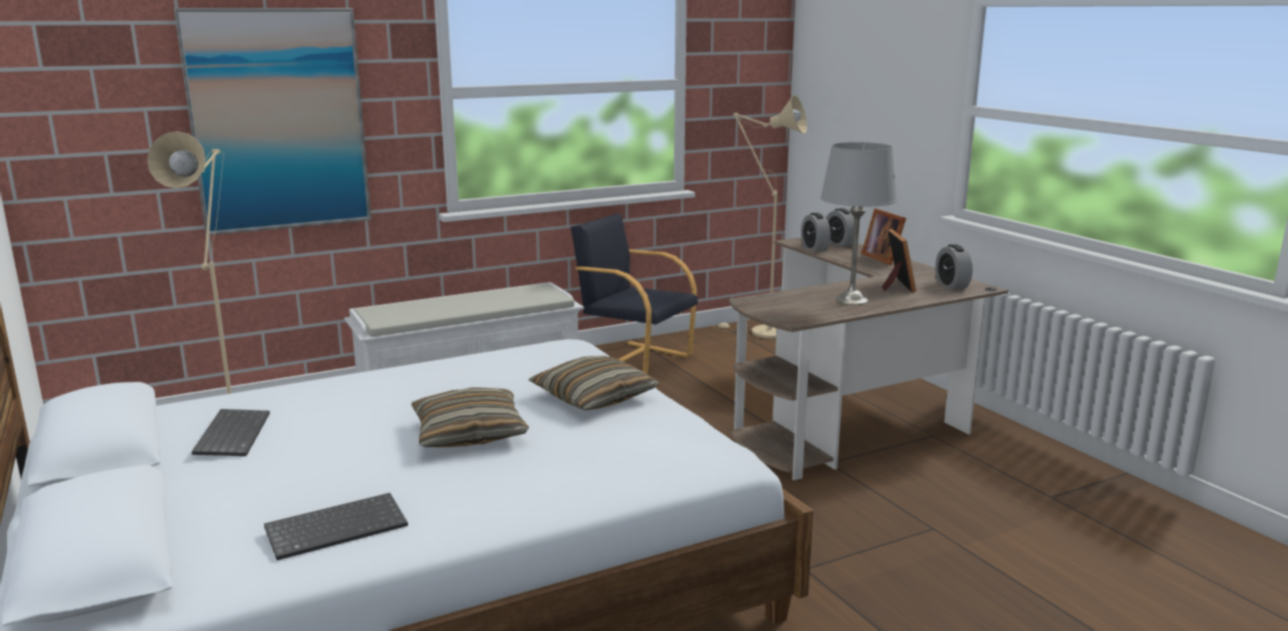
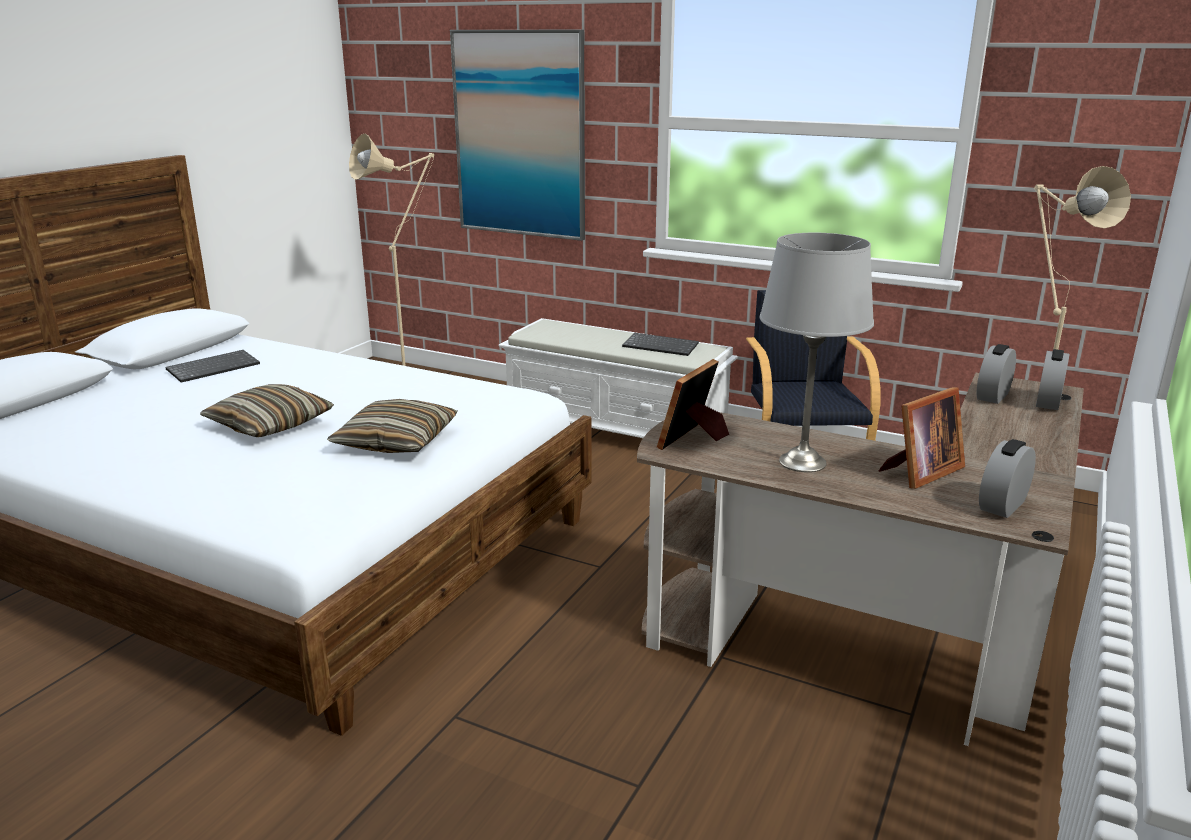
camera: 55 degrees right, 5 degrees up
keyboard [264,493,408,560] -> keyboard moved to [622,333,699,356]
picture frame [861,209,906,265] -> picture frame moved to [657,359,729,450]

